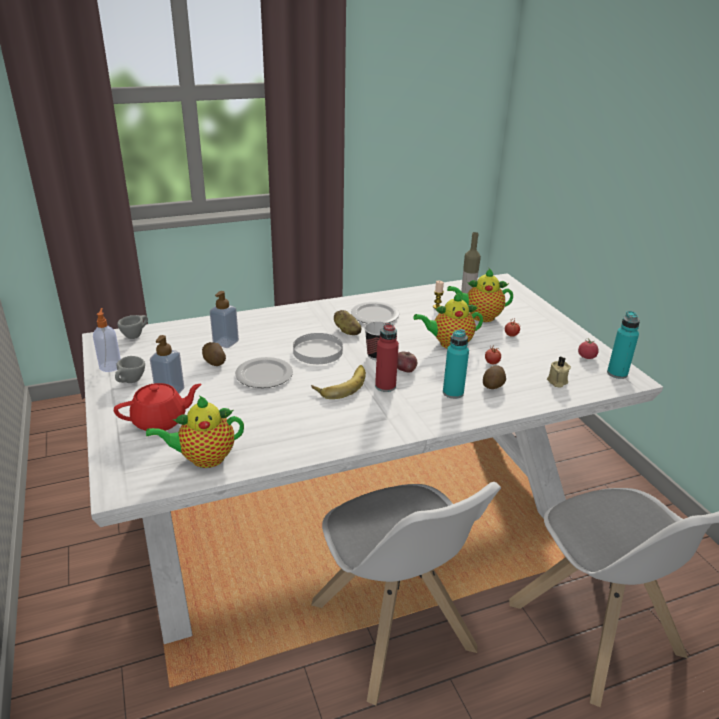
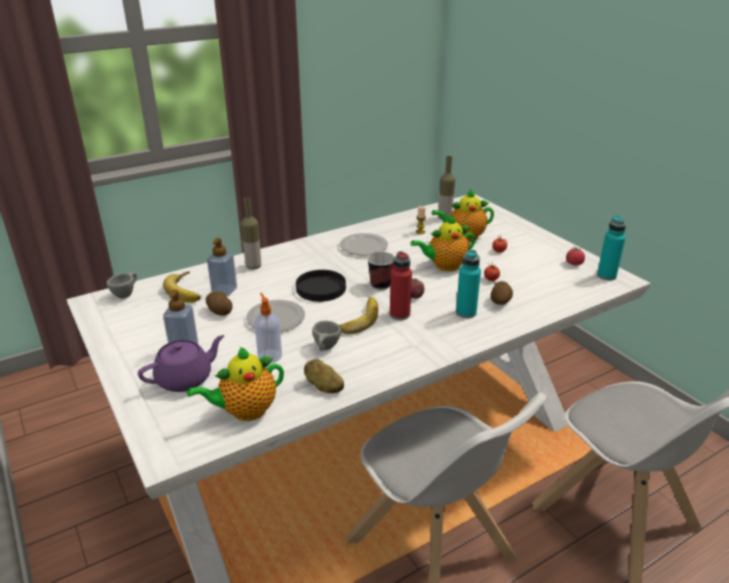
camera: 10 degrees left, 0 degrees up
soap dispenser [93,308,121,372] -> soap dispenser moved to [255,293,282,363]
red teapot [114,383,202,431] -> purple teapot [138,335,224,392]
grey cup [115,356,145,383] -> grey cup moved to [312,320,341,351]
white plate [293,333,343,364] -> black plate [296,270,346,302]
potato [334,310,362,335] -> potato moved to [304,359,344,393]
beige candle [547,356,571,387] -> none
none -> banana [163,271,201,303]
none -> bottle [240,197,261,269]

